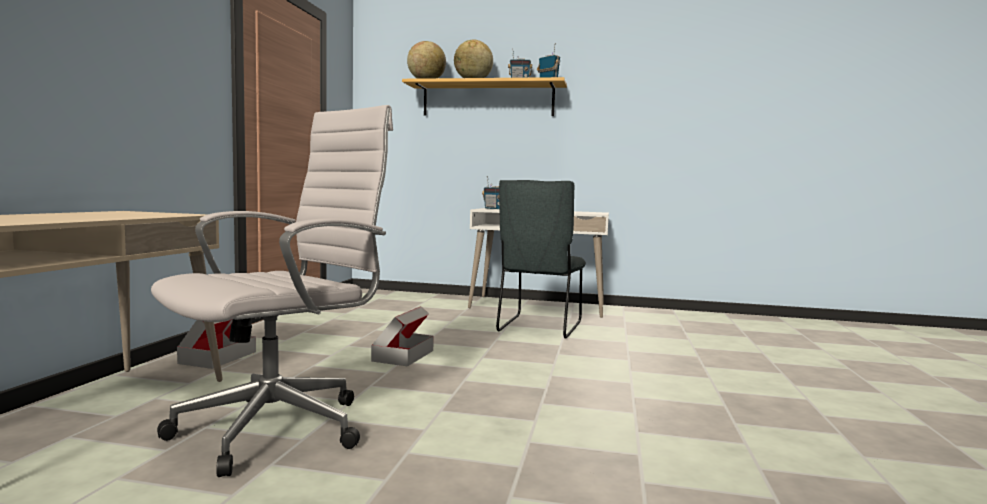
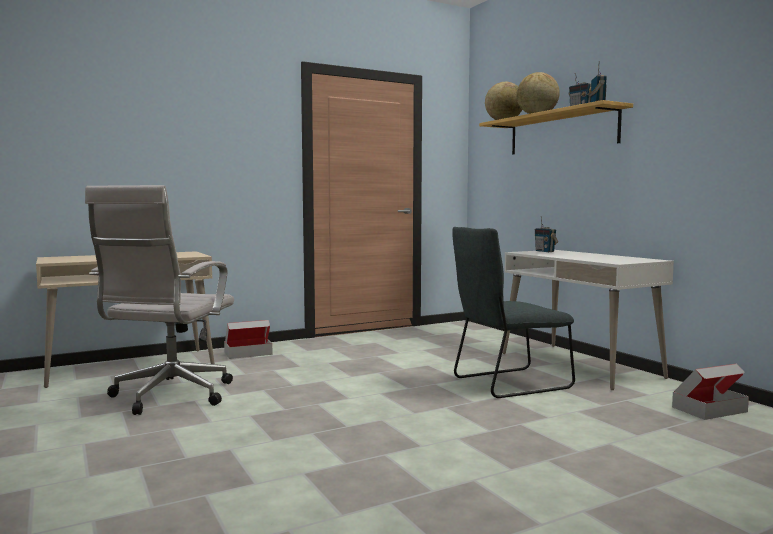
camera: 50 degrees right, 0 degrees up
white office chair [151,105,393,477] -> white office chair turned 105 degrees clockwise [85,185,234,415]
cardboard box [371,306,434,367] -> cardboard box moved to [672,364,749,420]

